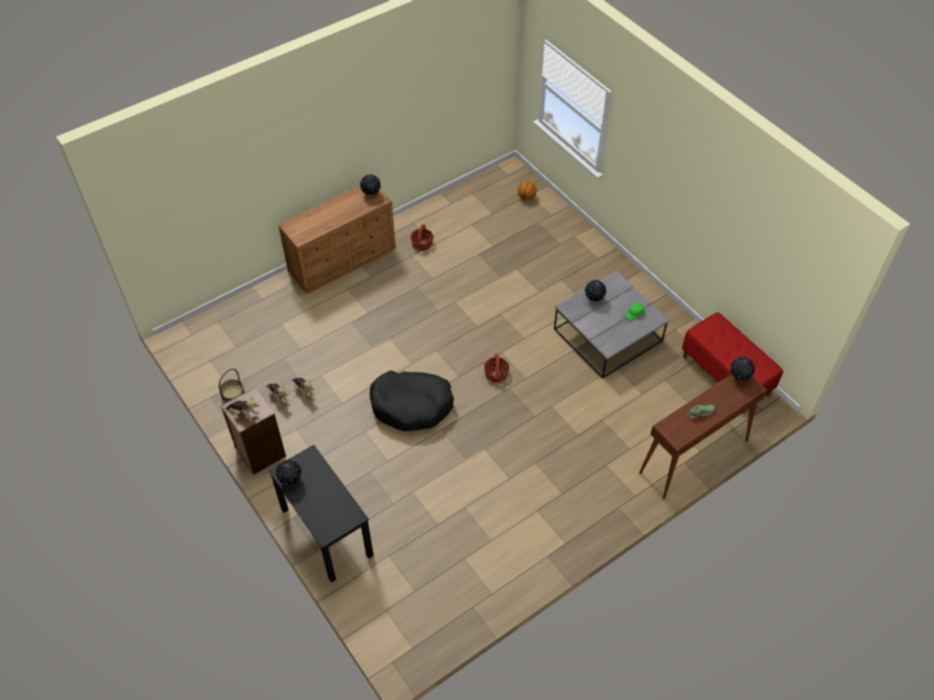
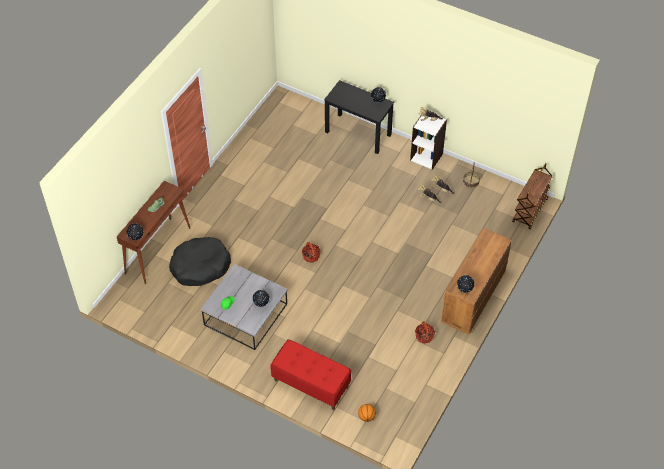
camera: 155 degrees right, 0 degrees up
brown bookcase [221,387,286,475] -> white bookcase [410,114,447,170]
black dog bed [370,370,454,431] -> black dog bed moved to [169,237,231,286]
red bench [682,312,783,413] -> red bench moved to [270,339,351,410]
none -> brown cart [512,163,553,229]

